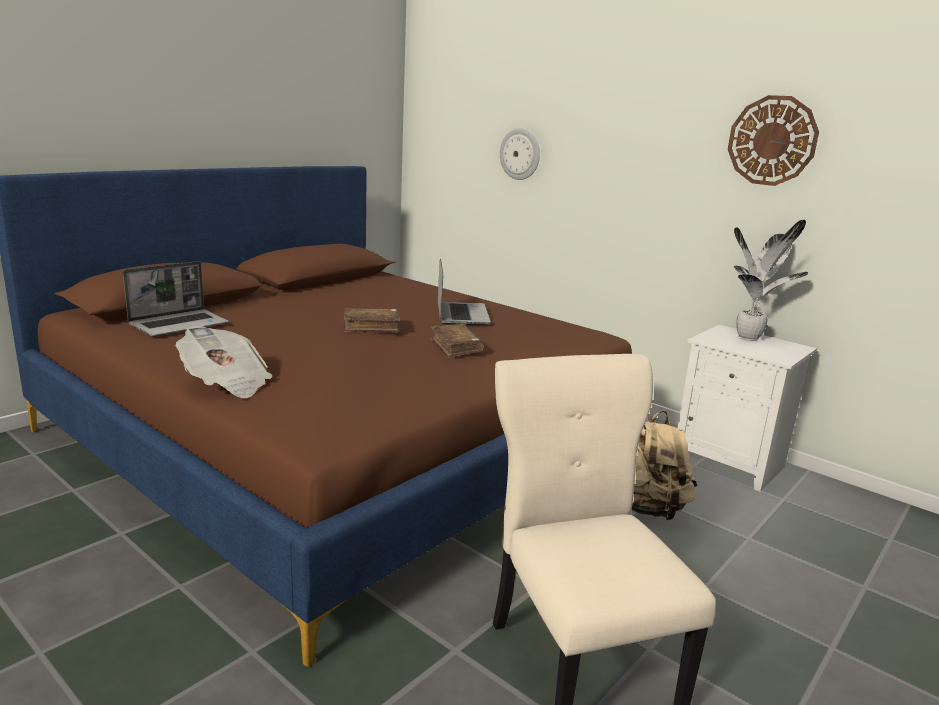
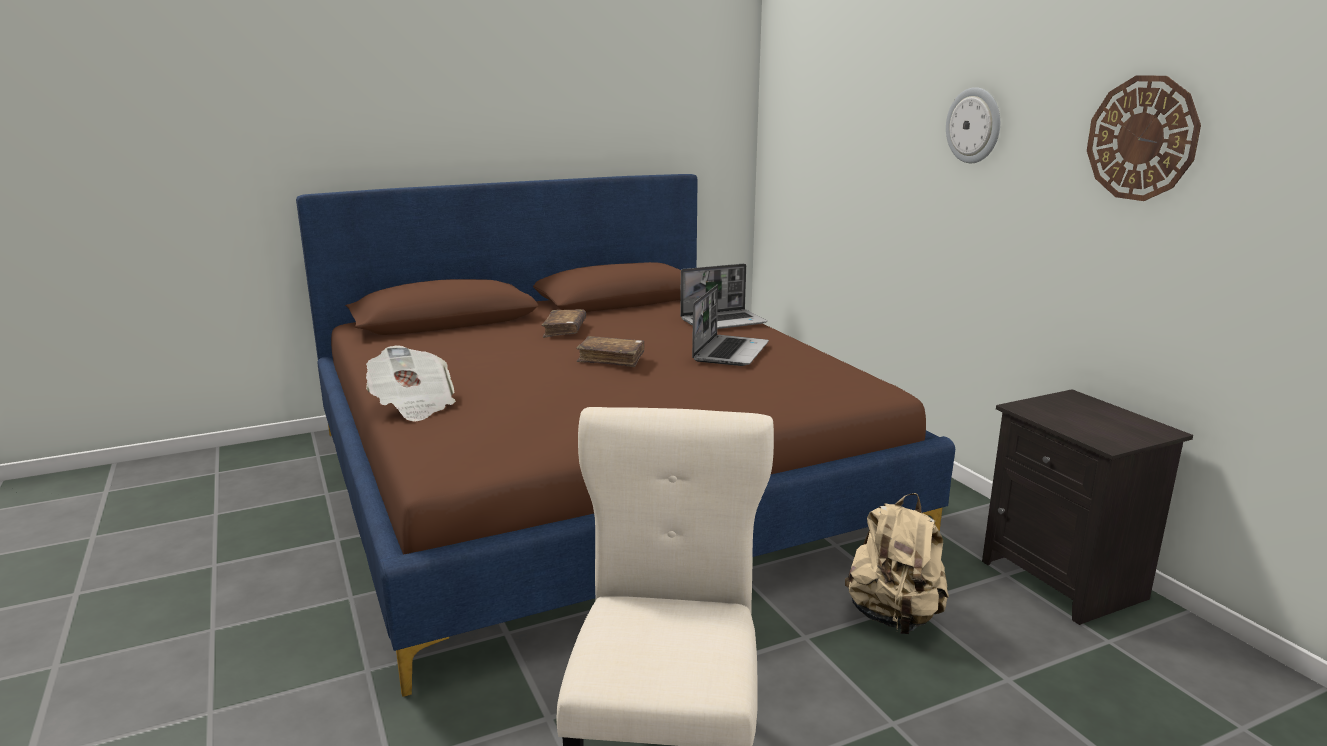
camera: 25 degrees right, 0 degrees up
laptop [123,261,229,337] -> laptop moved to [680,264,767,329]
brown book [431,324,484,358] -> brown book moved to [541,309,586,338]
wall clock [500,128,540,180] -> wall clock moved to [946,87,1000,163]
white nightstand [677,325,817,492] -> black nightstand [982,389,1193,625]
potted plant [734,220,808,341] -> none

